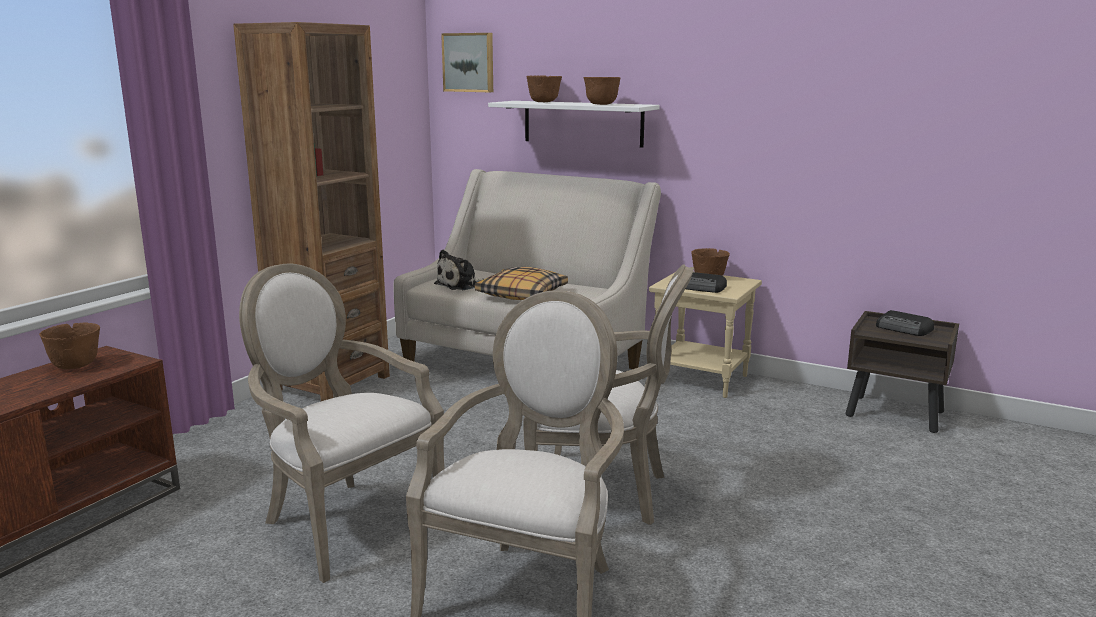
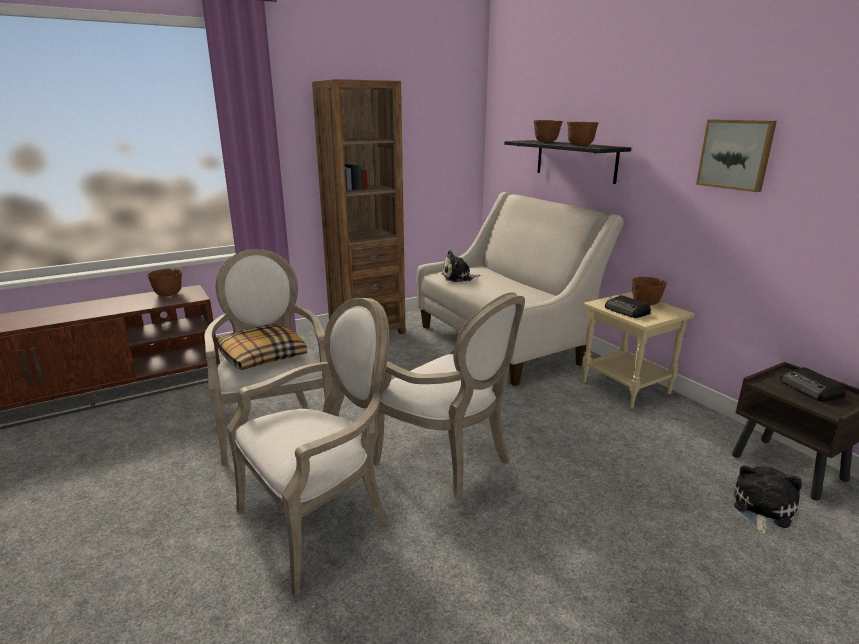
camera: 30 degrees right, 5 degrees up
picture [441,33,493,92] -> picture moved to [696,119,777,192]
pillow [475,267,568,300] -> pillow moved to [216,324,307,370]
white shelf [488,101,660,148] -> black shelf [504,140,631,184]
none -> plush toy [734,465,802,535]

